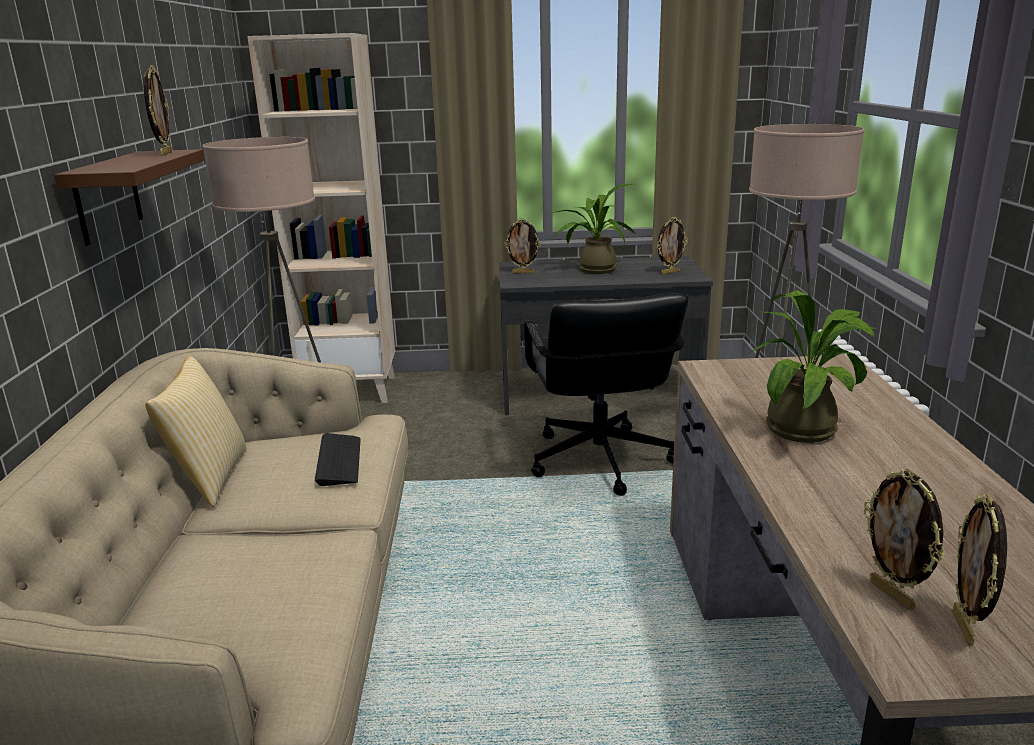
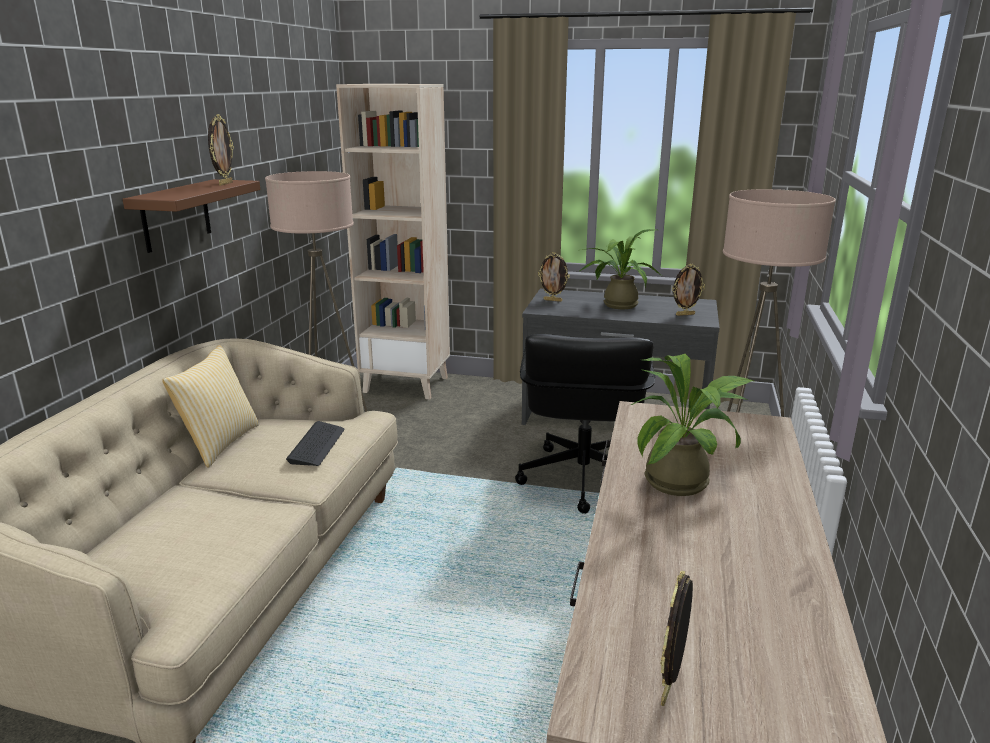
camera: 15 degrees right, 0 degrees up
picture frame [864,469,944,609] -> none

